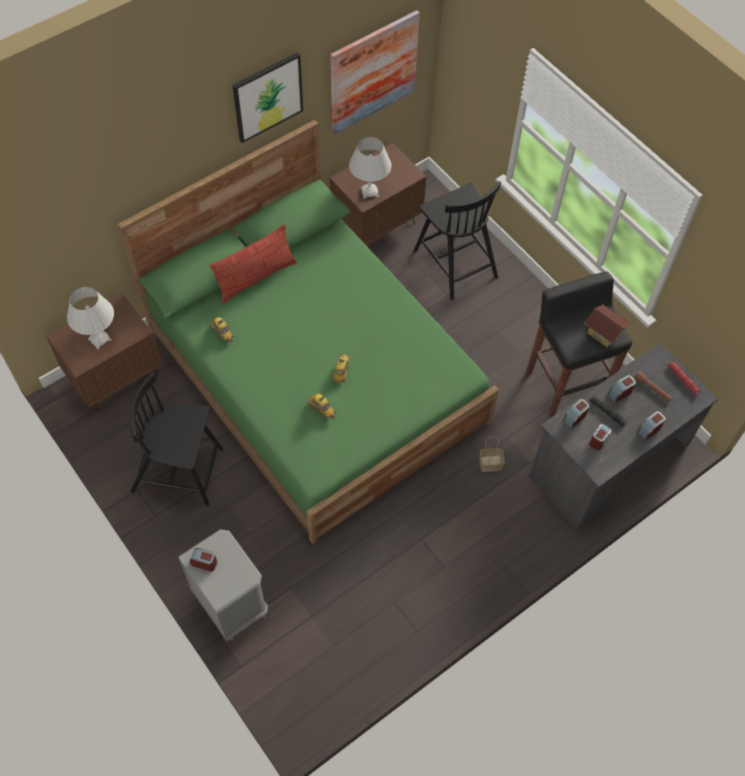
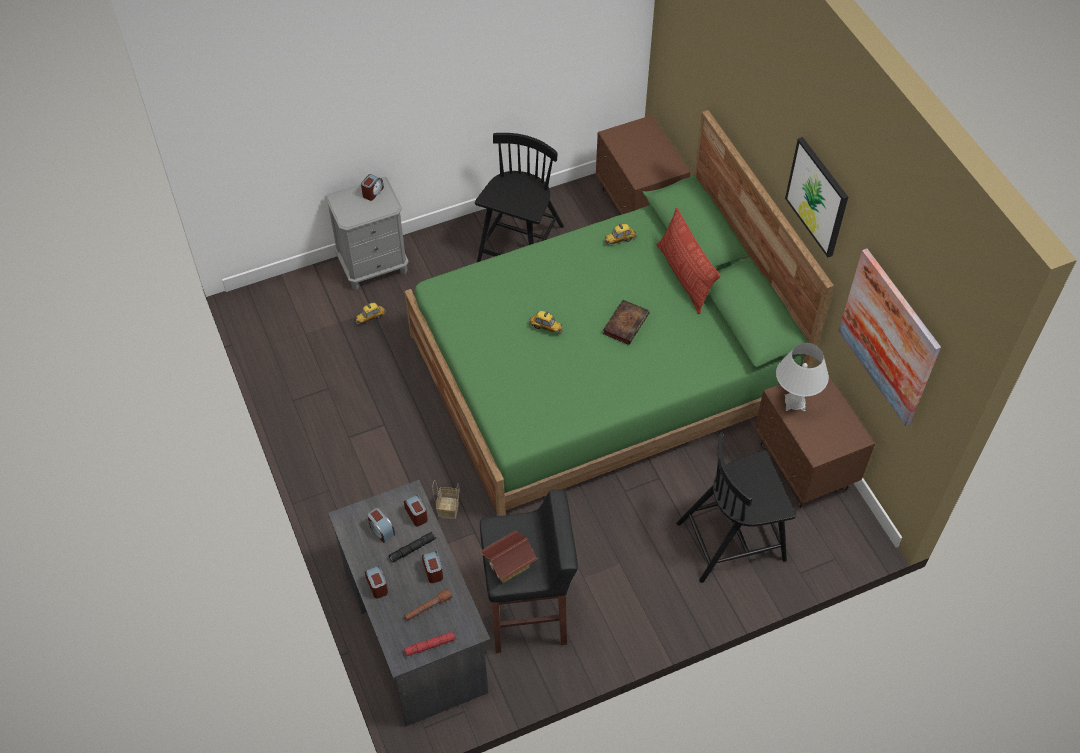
camera: 105 degrees right, 5 degrees down
white table lamp [67,287,114,350] -> none
toy car [308,394,336,419] -> toy car moved to [355,303,386,324]
none -> book [603,300,649,345]

